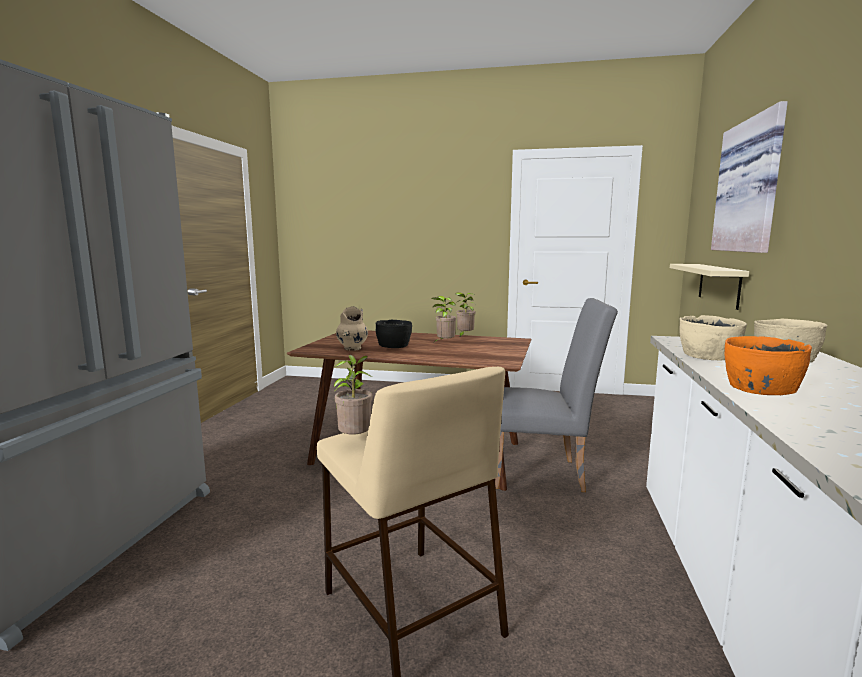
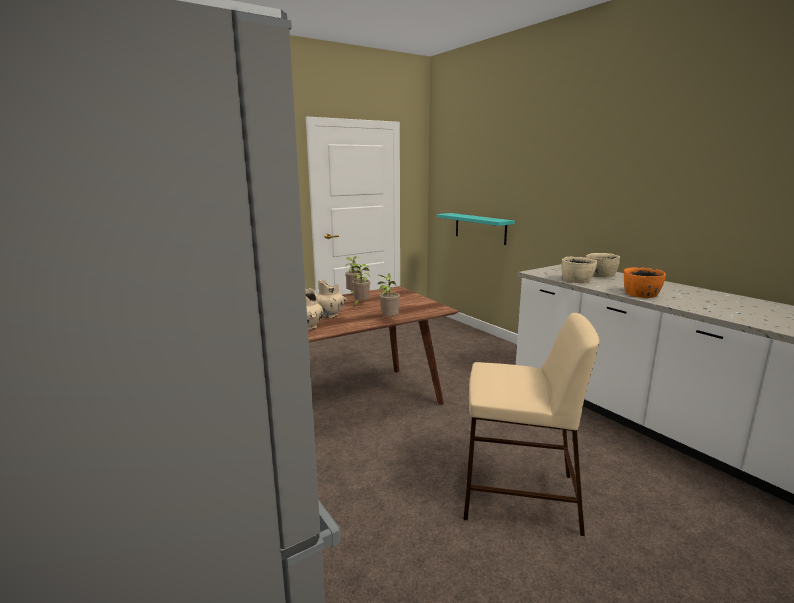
camera: 45 degrees left, 5 degrees up
potted plant [334,355,372,435] -> potted plant moved to [378,273,400,316]
black bowl [376,320,412,348] -> beige vase [317,280,347,318]
grey chair [495,298,618,492] -> none
beige shelf [670,264,749,310] -> turquoise shelf [437,213,515,245]
picture [711,101,788,253] -> none

